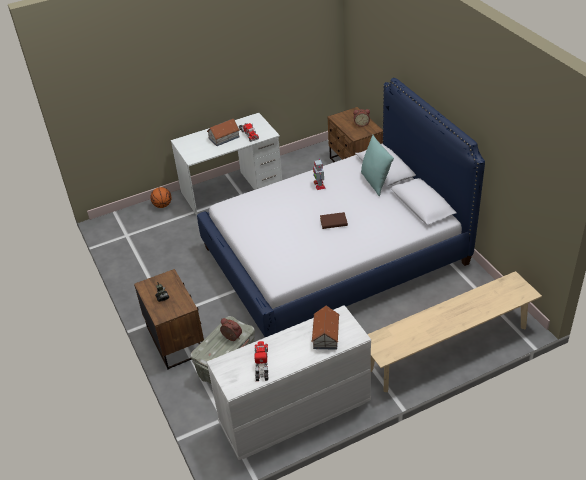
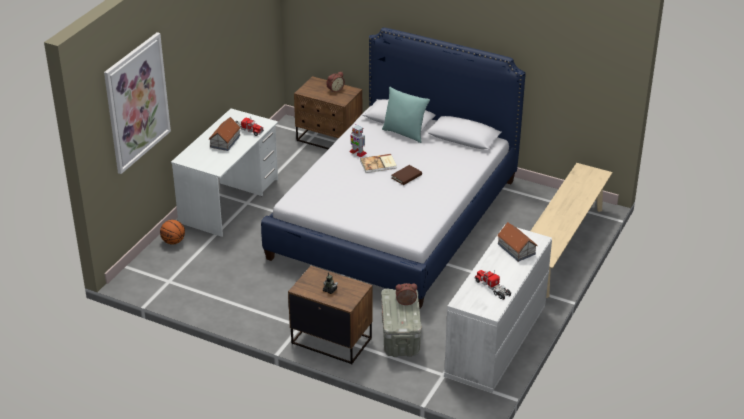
camera: 40 degrees left, 5 degrees down
none -> picture [104,32,171,174]
none -> book [360,154,397,173]

